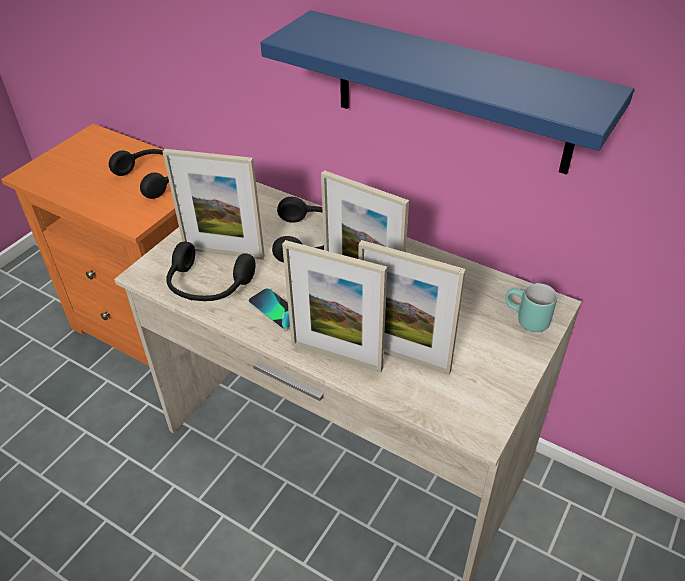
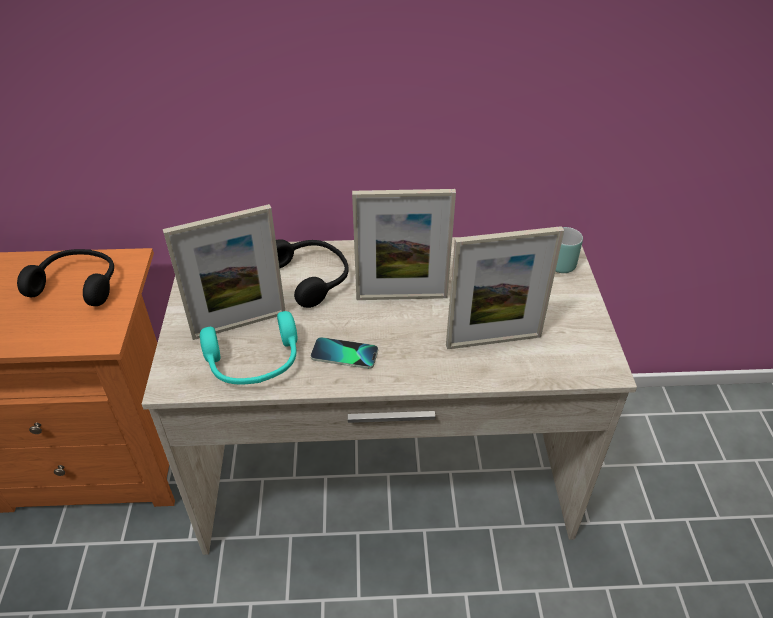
camera: 35 degrees left, 0 degrees up
black headphones [166,242,256,301] -> turquoise headphones [200,311,297,385]
blue shelf [260,10,634,175] -> none
picture frame [282,240,387,373] -> none

